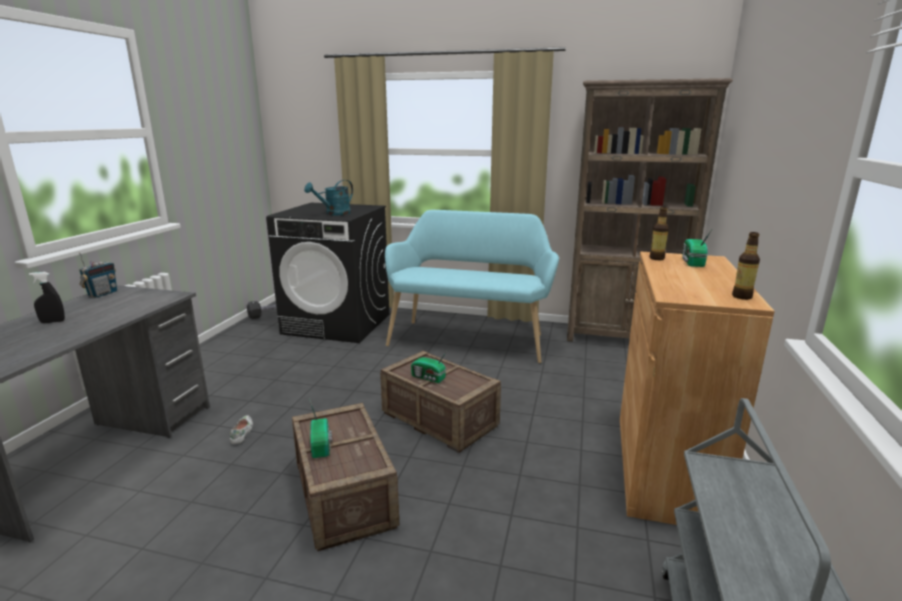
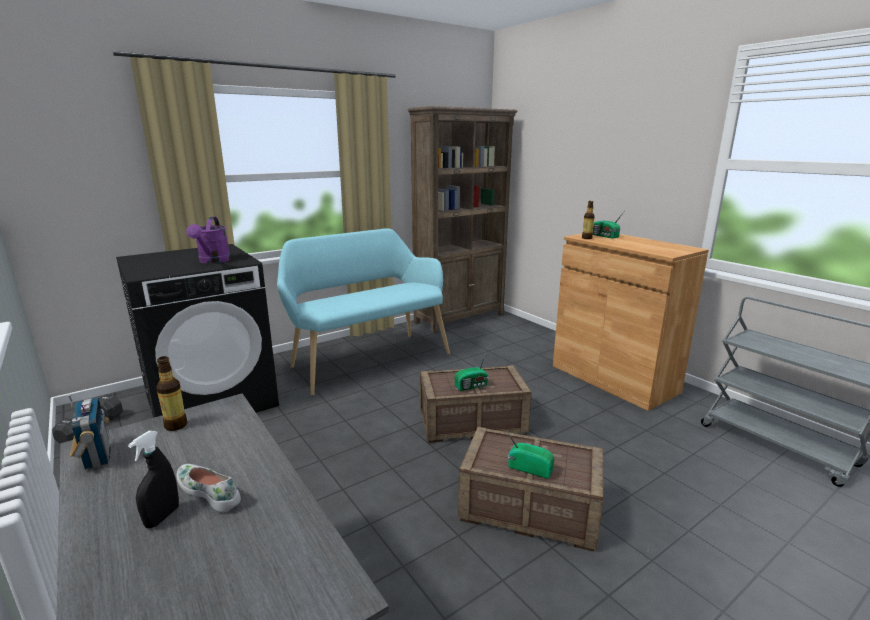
camera: 50 degrees left, 0 degrees up
white shoe [230,416,253,444] -> white shoe moved to [176,464,241,512]
turquoise watering can [304,180,353,215] -> purple watering can [186,217,231,264]
bottle [732,232,760,300] -> bottle moved to [156,356,188,431]

